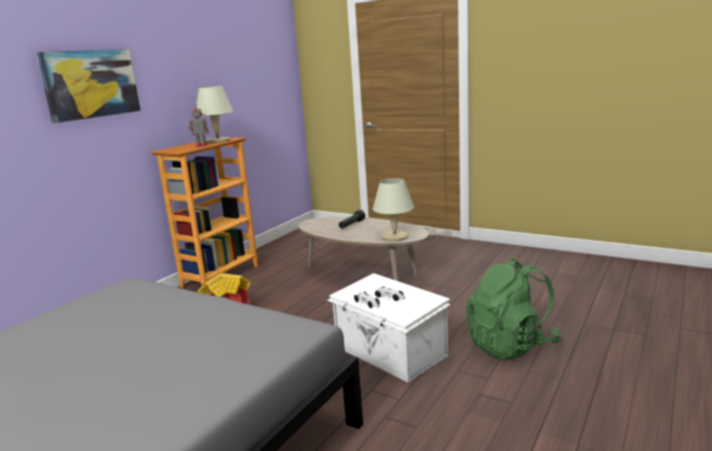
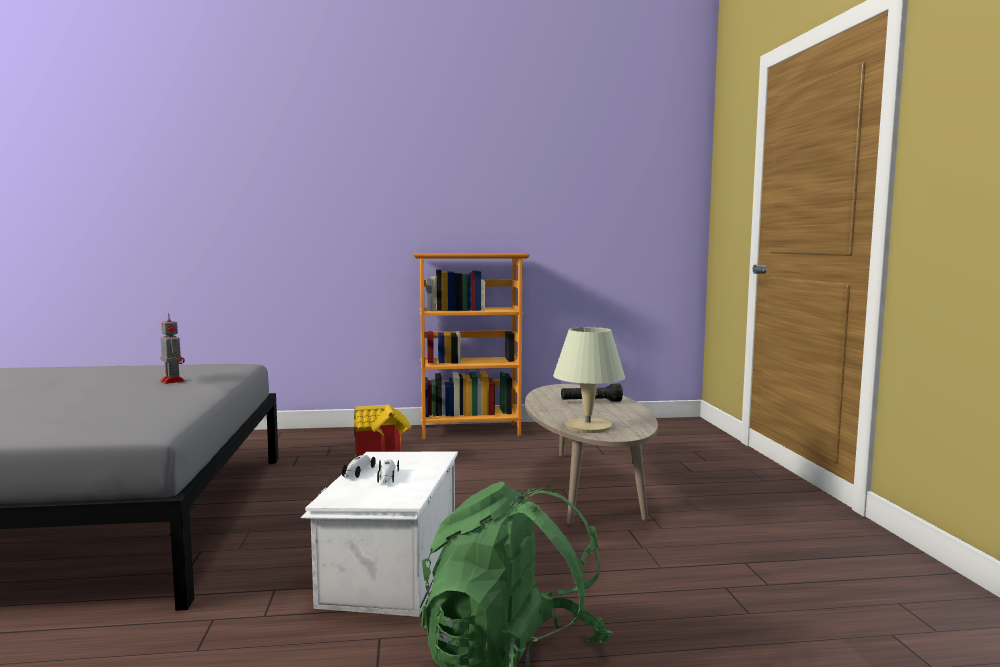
camera: 50 degrees right, 10 degrees down
picture [36,49,141,123] -> none
toy robot [188,106,209,147] -> toy robot moved to [160,313,185,384]
beige table lamp [196,86,234,143] -> none

